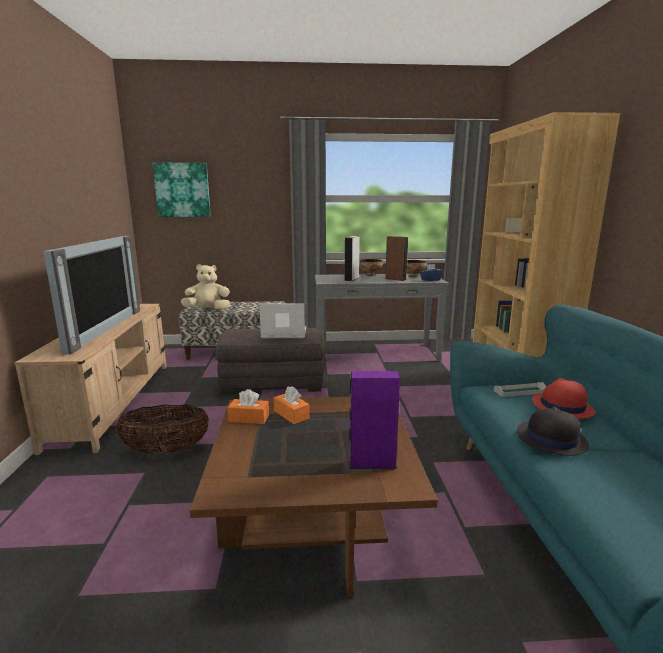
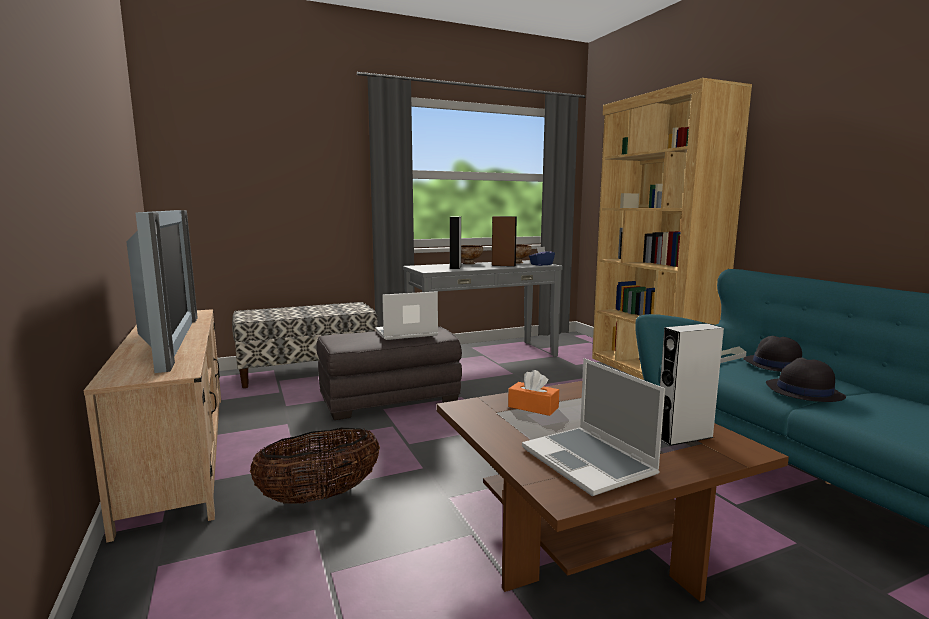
camera: 20 degrees left, 5 degrees down
picture [153,163,211,217] -> none
beige plush toy [181,264,230,310] -> none
orange tissue box [228,389,269,424] -> none
purple speaker [349,371,400,469] -> grey speaker [660,323,724,446]
red hat [532,378,595,419] -> black hat [743,336,802,372]
none -> laptop [522,358,665,496]

